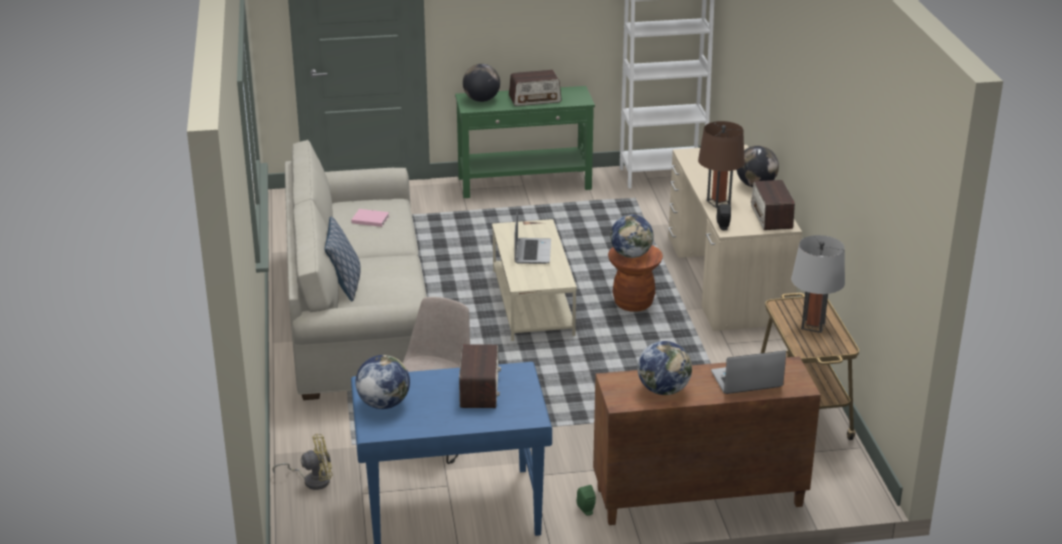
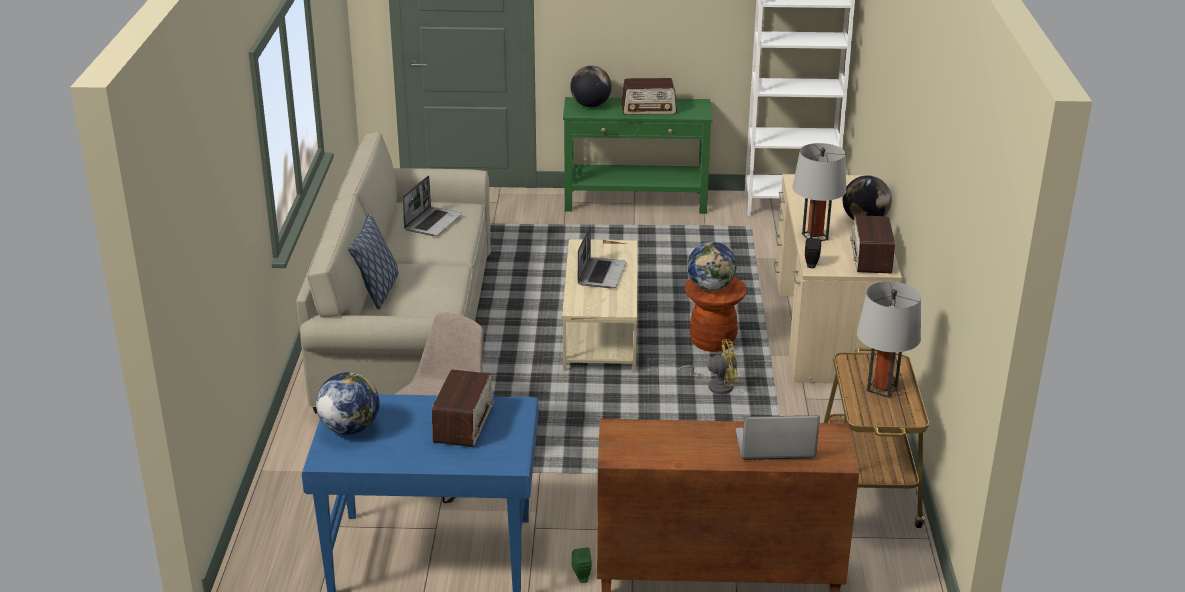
camera: 10 degrees right, 0 degrees up
yellow fan [273,434,333,490] -> yellow fan moved to [677,339,739,394]
pink book [351,209,389,227] -> laptop [402,175,462,236]
globe [637,341,692,395] -> none
brown table lamp [698,121,745,208] -> grey table lamp [792,143,846,241]

